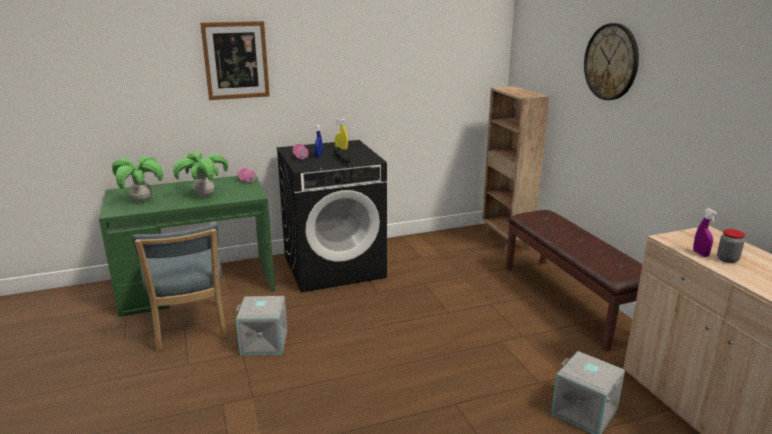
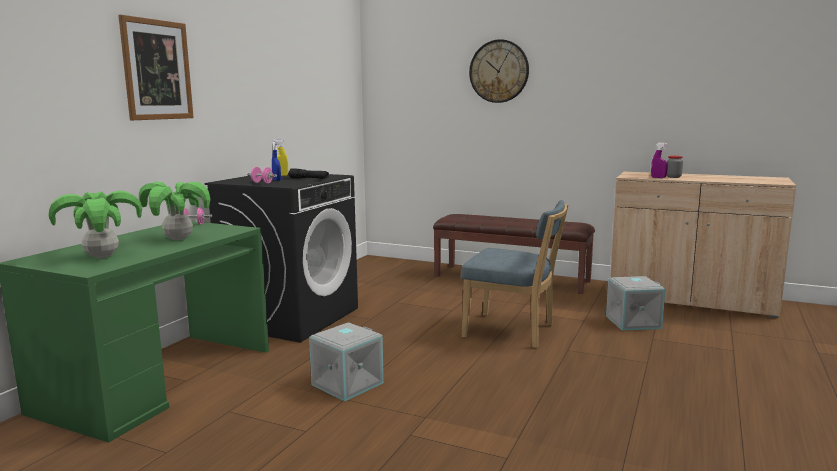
camera: 45 degrees left, 10 degrees down
blue chair [132,224,227,351] -> blue chair moved to [461,200,568,348]
brown bookcase [482,86,549,253] -> none

